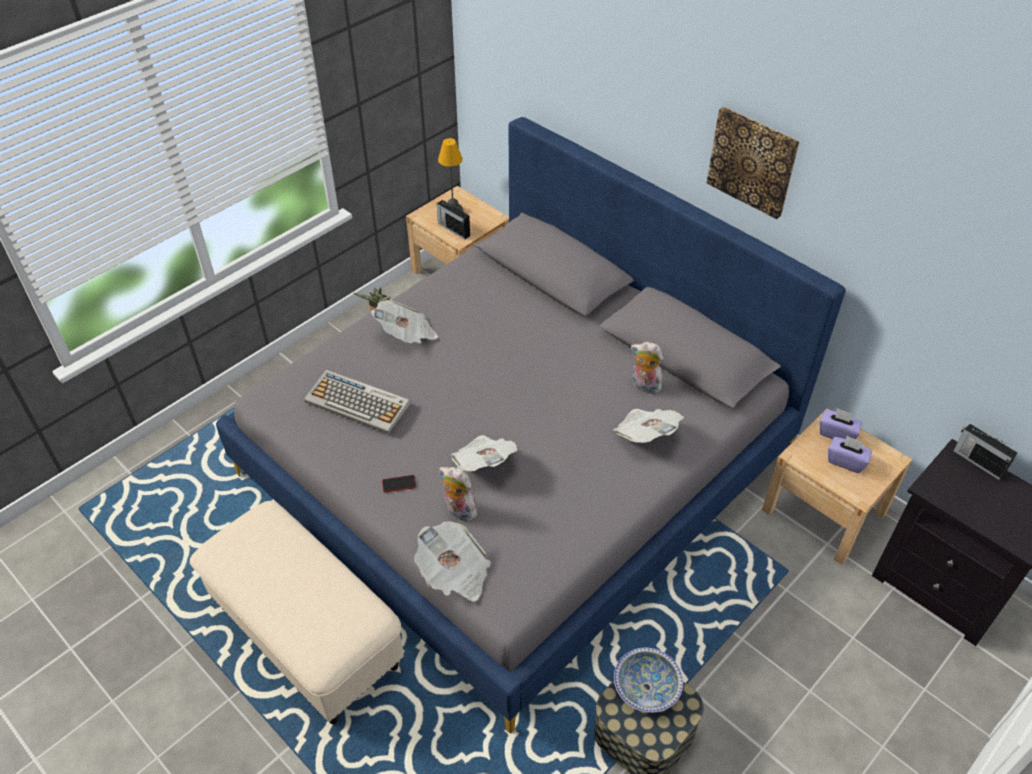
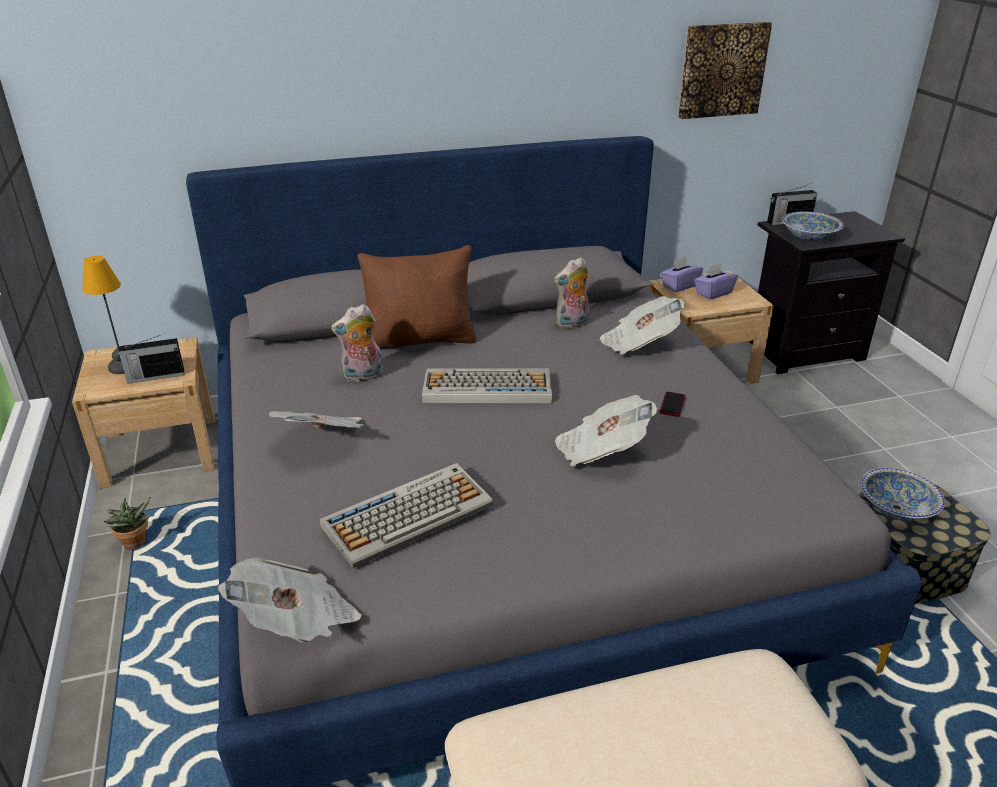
camera: 60 degrees left, 15 degrees down
phone [382,475,416,493] -> phone moved to [659,392,686,417]
newspaper [414,521,491,601] -> newspaper moved to [218,557,361,642]
plush toy [439,467,477,522] -> plush toy moved to [331,304,383,383]
picture [706,107,799,219] -> picture moved to [678,22,772,119]
none -> brown pillow [357,245,476,349]
none -> keyboard [422,368,552,403]
none -> bowl [782,211,844,240]

